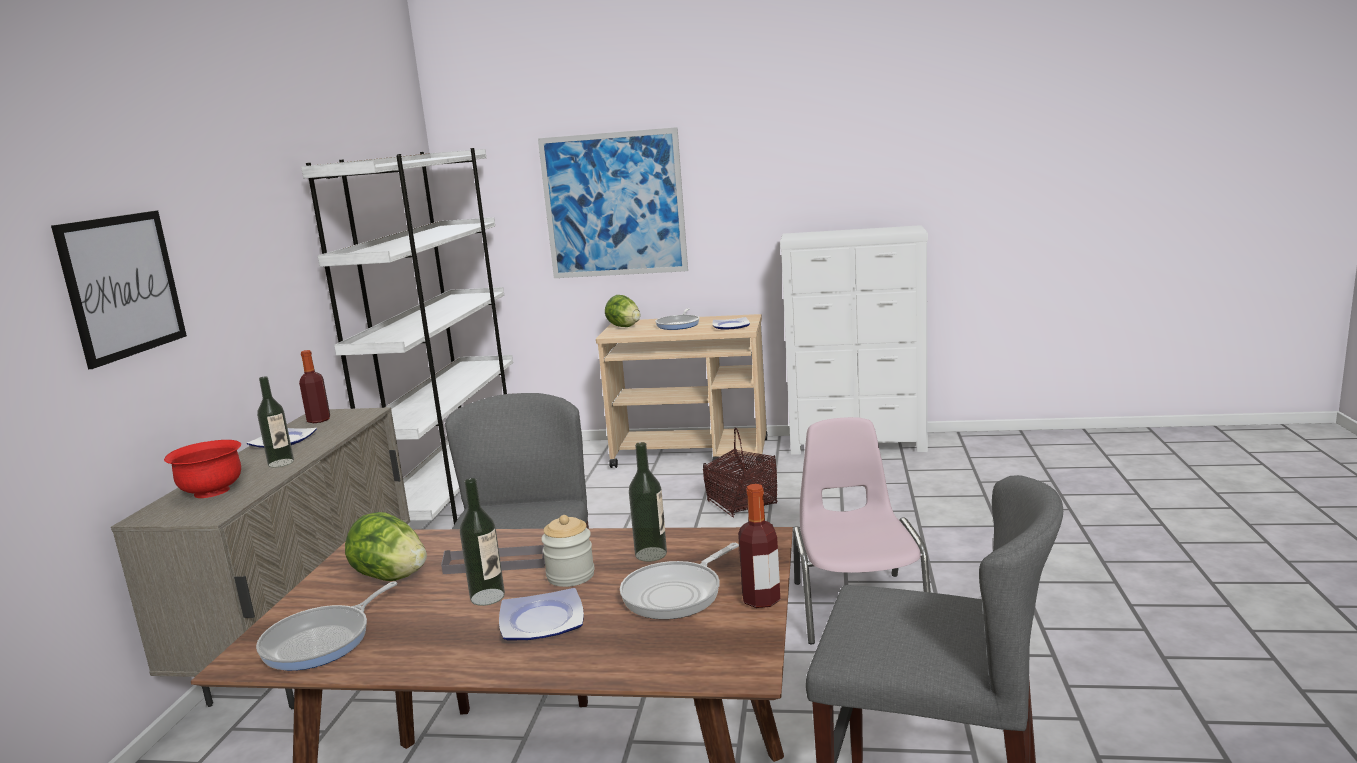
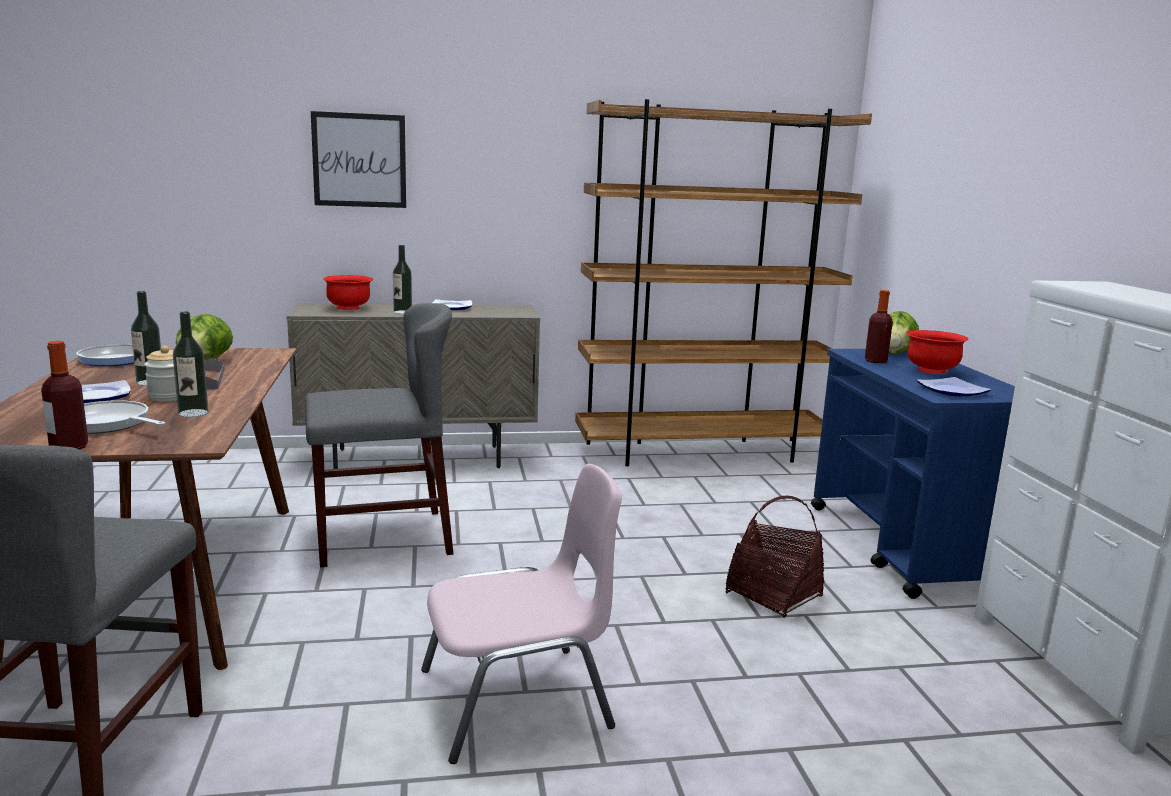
camera: 70 degrees right, 0 degrees up
bottle [299,350,330,423] -> bottle moved to [865,290,893,363]
white bookcase [301,148,513,524] -> brown bookcase [575,99,872,466]
picture [538,127,688,278] -> none
beige cart [596,314,767,468] -> blue cart [811,349,1015,599]
frying pan [655,308,700,330] -> red bowl [906,330,968,374]

